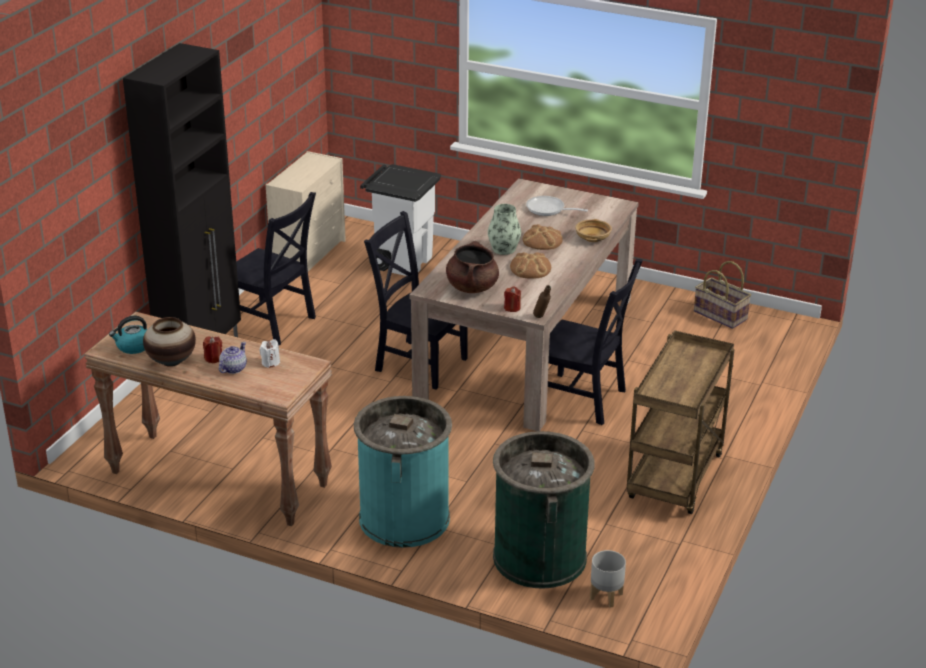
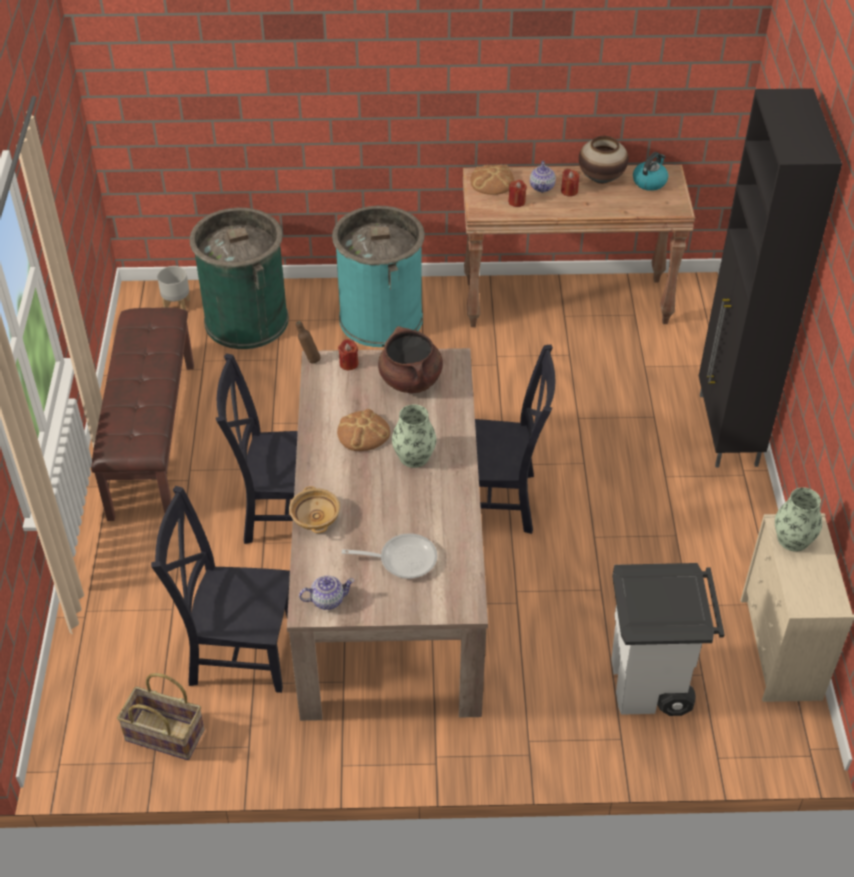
camera: 155 degrees right, 15 degrees up
black chair [236,192,316,345] -> black chair moved to [151,486,290,693]
white candle [260,339,280,368] -> red candle [508,180,527,207]
bread [522,224,563,250] -> bread moved to [470,165,514,195]
brown cart [627,330,735,514] -> brown bench [91,308,194,521]
none -> teapot [299,576,354,610]
none -> vase [775,487,822,552]

